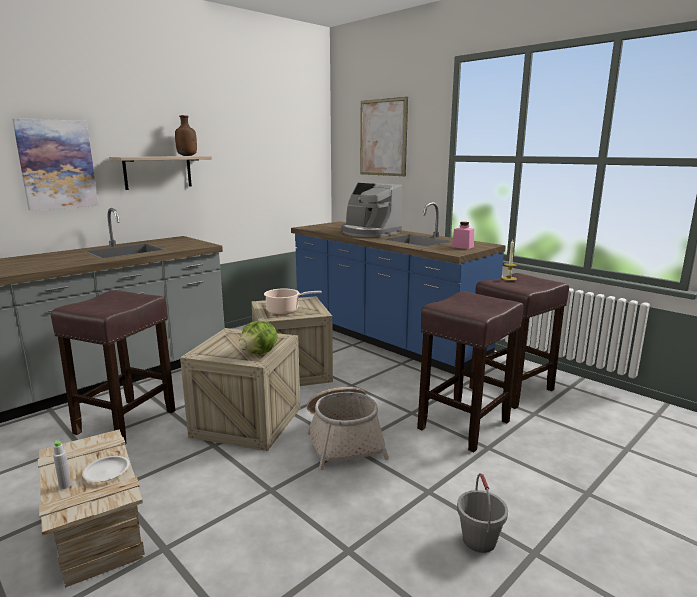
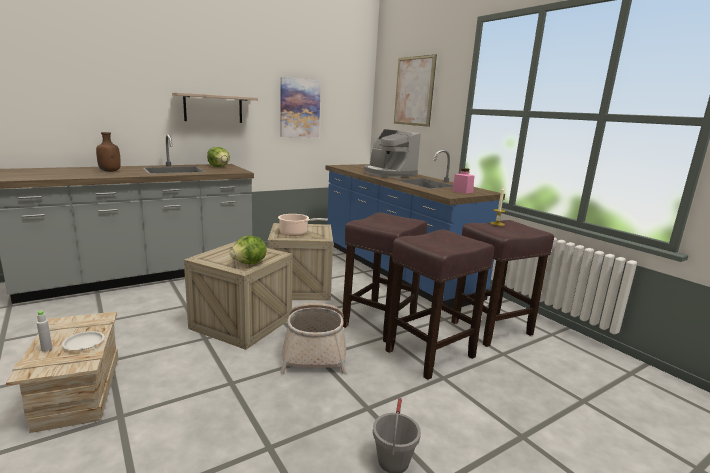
camera: 10 degrees right, 0 degrees up
picture [12,118,99,211] -> picture moved to [280,77,321,138]
brown stool [51,290,176,443] -> brown stool moved to [342,212,427,343]
brown bottle [175,115,197,156] -> brown bottle moved to [96,132,121,172]
none -> lettuce [207,147,230,167]

